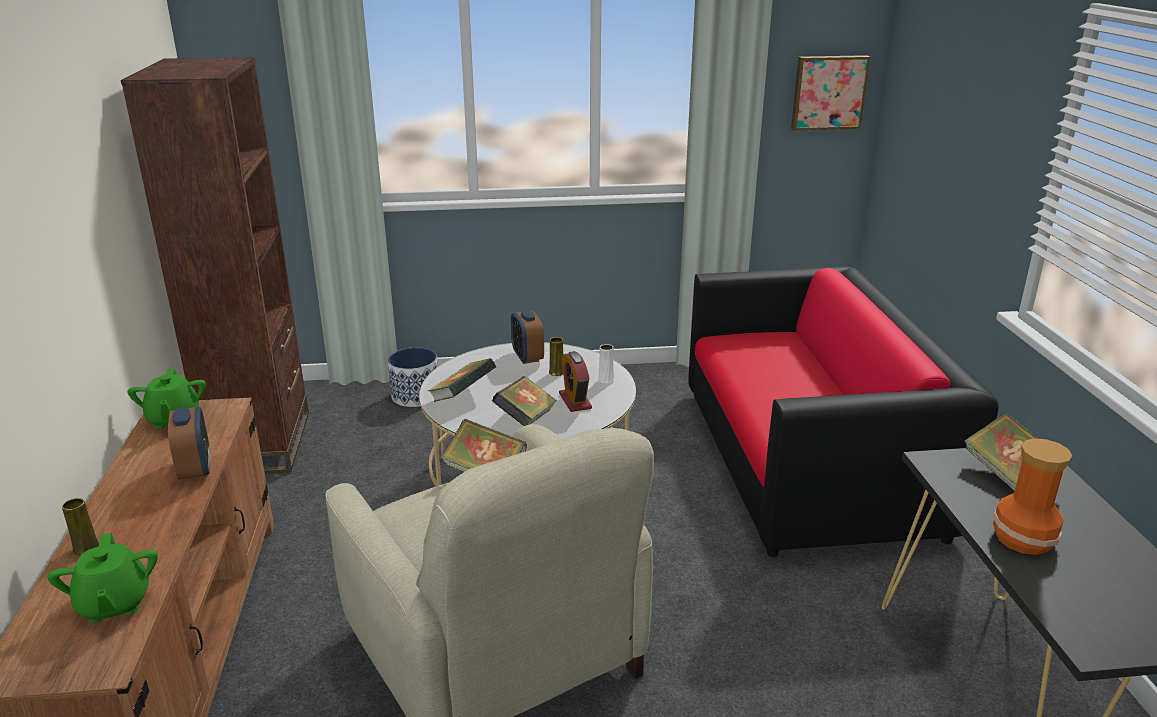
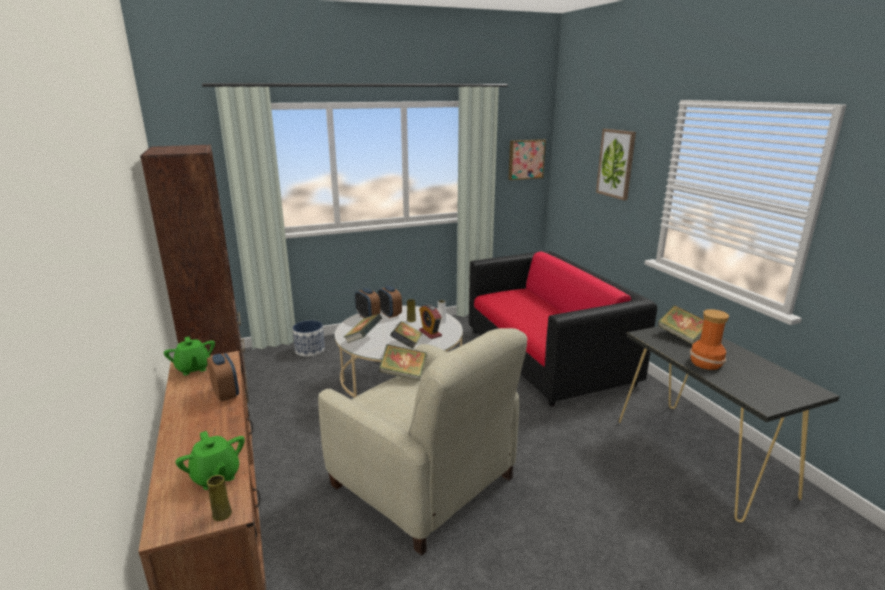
camera: 15 degrees left, 5 degrees down
yellow vase [62,498,99,555] -> yellow vase moved to [207,475,232,521]
none -> alarm clock [355,288,380,318]
none -> picture [596,129,636,200]

